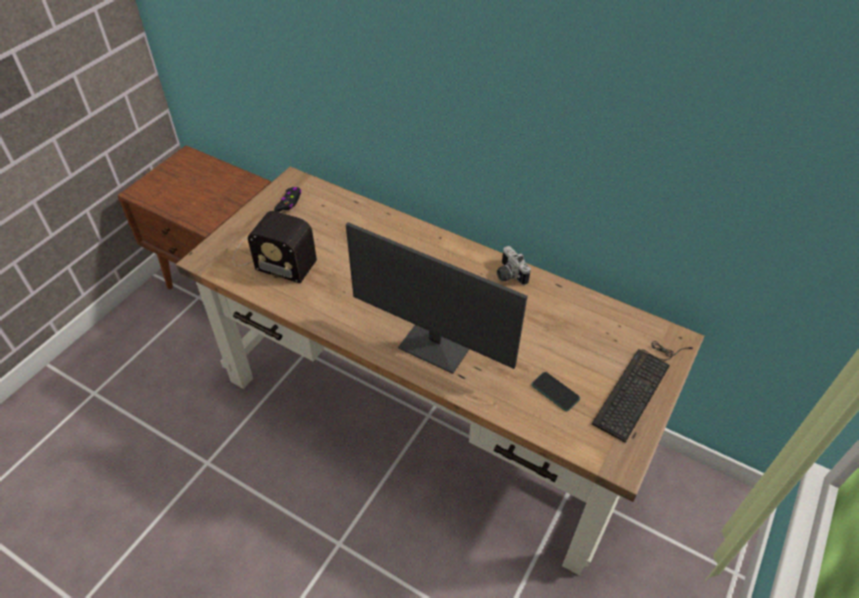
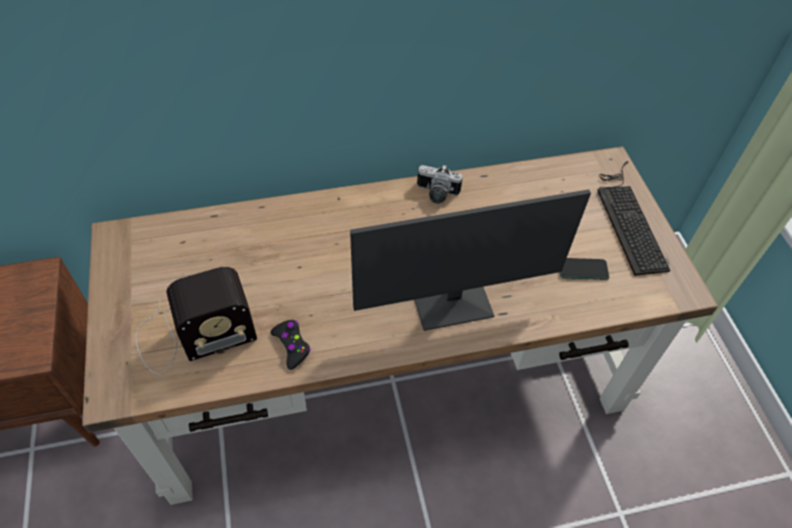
camera: 45 degrees left, 5 degrees up
black game controller [274,187,301,212] -> black game controller moved to [271,320,310,370]

